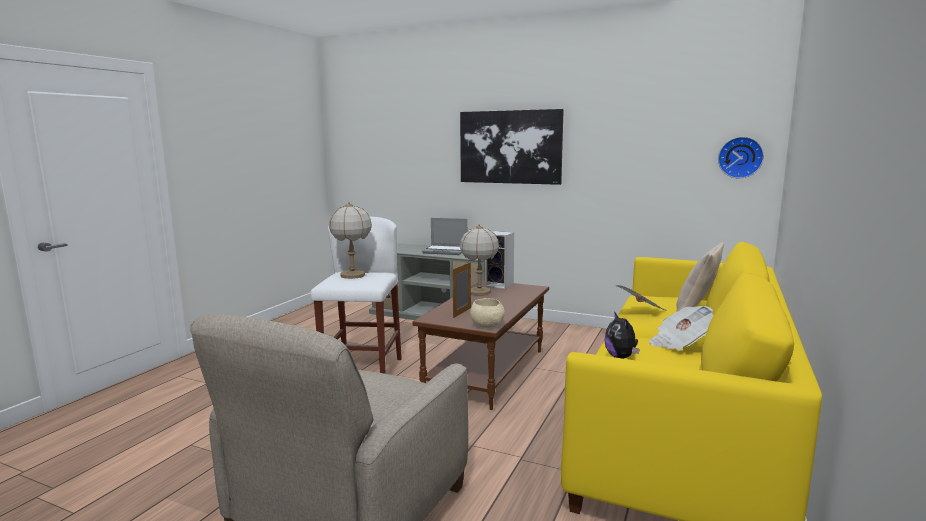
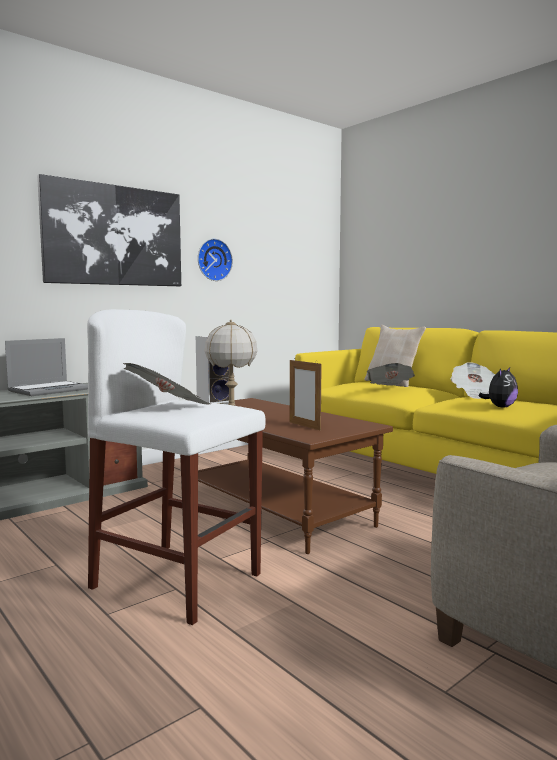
camera: 65 degrees left, 5 degrees down
table lamp [329,202,372,279] -> newspaper [123,363,212,404]
beige bowl [470,298,505,328] -> none
plush toy [604,311,639,359] -> plush toy turned 60 degrees counterclockwise [479,366,518,408]
wall clock [718,137,764,178] -> wall clock moved to [198,239,233,281]

